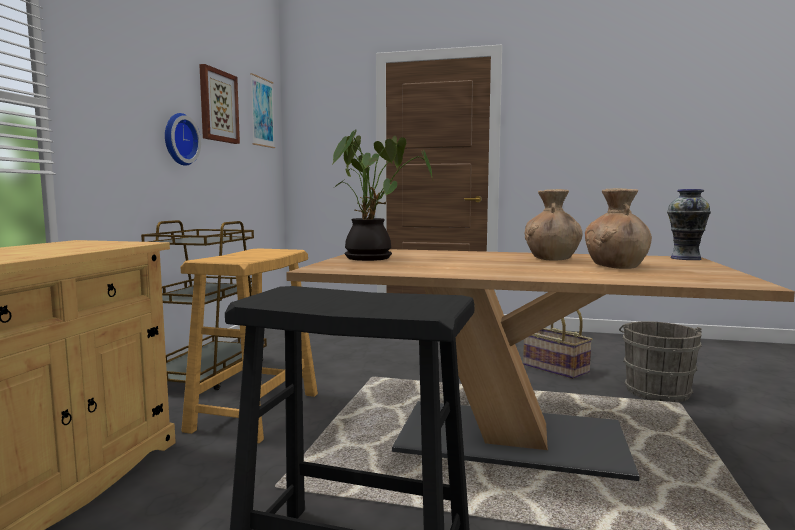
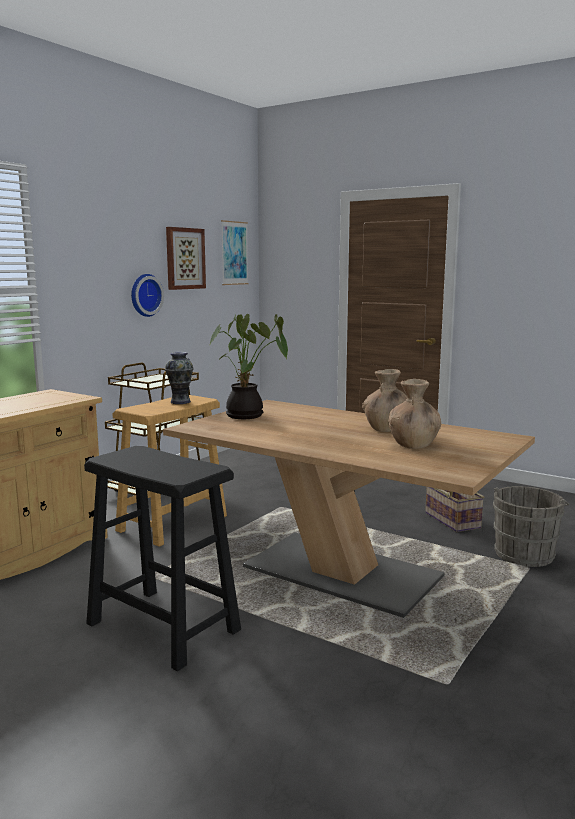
camera: 20 degrees right, 5 degrees up
vase [667,189,711,260] -> vase moved to [165,352,193,404]

